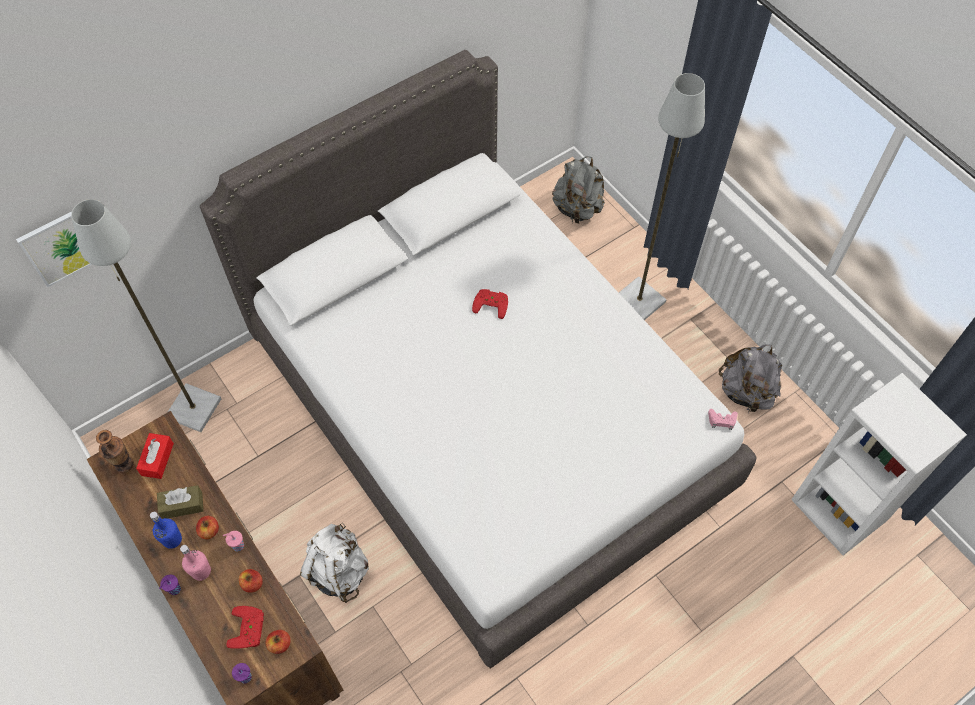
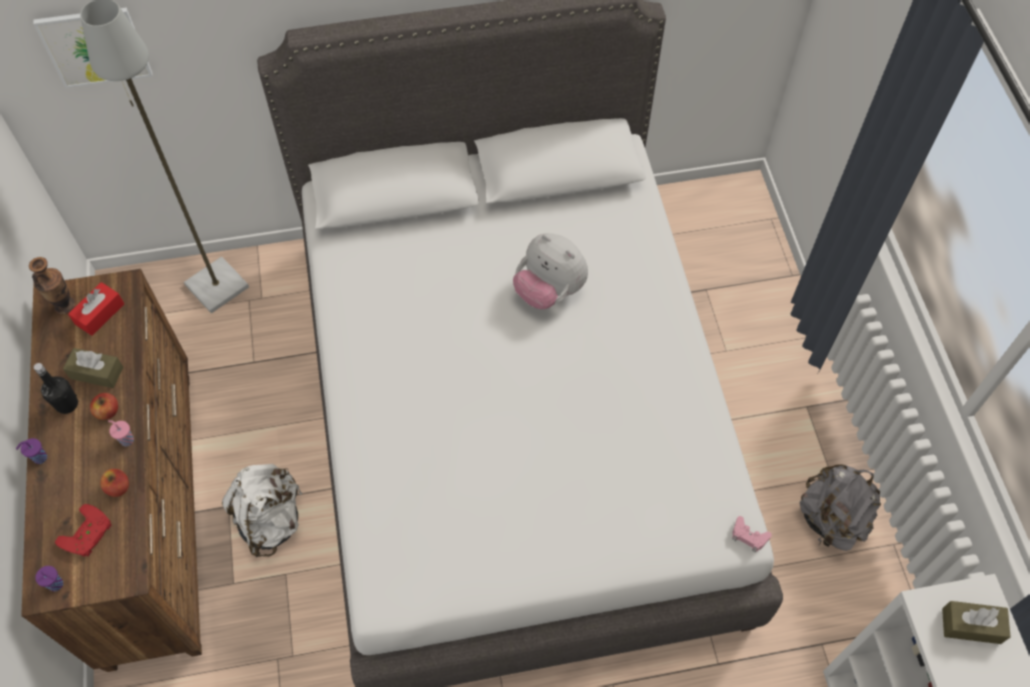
camera: 25 degrees right, 0 degrees up
blue bottle [150,512,182,549] -> black bottle [33,363,78,414]
pink bottle [180,545,211,581] -> none
apple [265,630,291,654] -> none
red game controller [472,289,508,319] -> plush toy [513,233,588,309]
grey backpack [552,156,605,223] -> none
grey floor lamp [619,73,705,320] -> none
none -> brown tissue box [942,601,1011,644]

